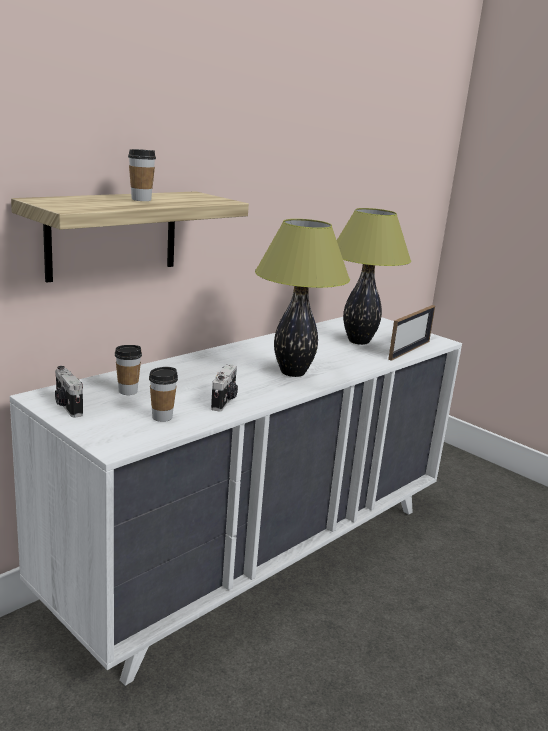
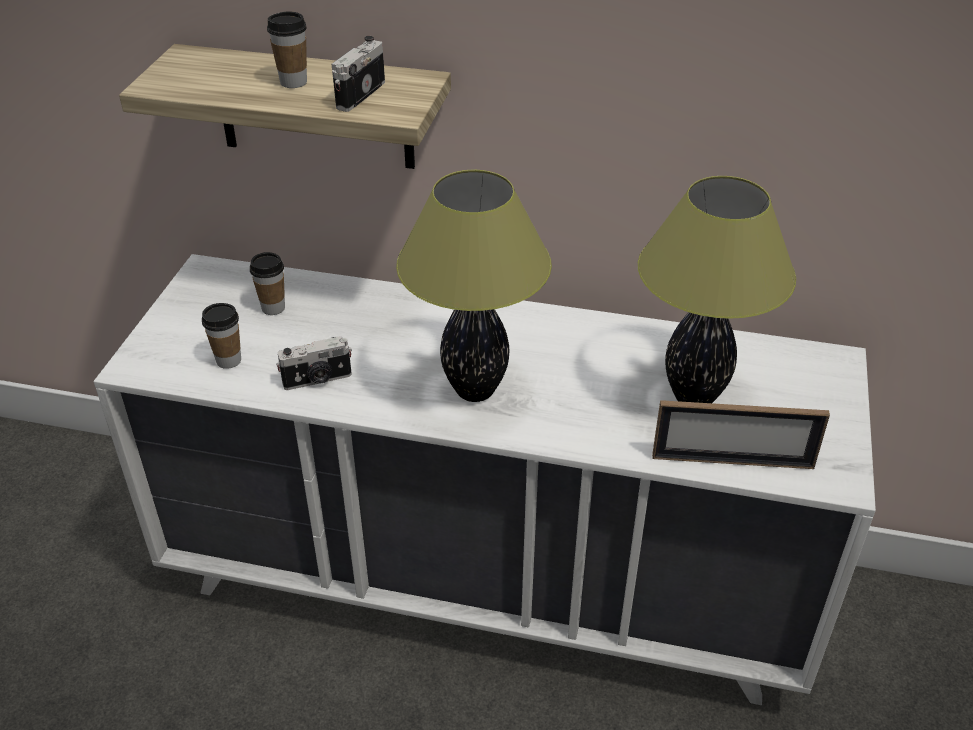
camera: 60 degrees right, 20 degrees up
camera [55,366,83,418] -> camera moved to [332,36,385,112]

